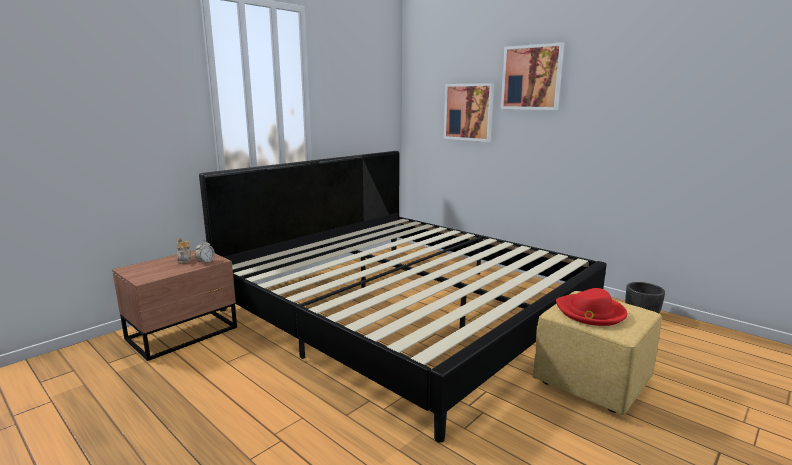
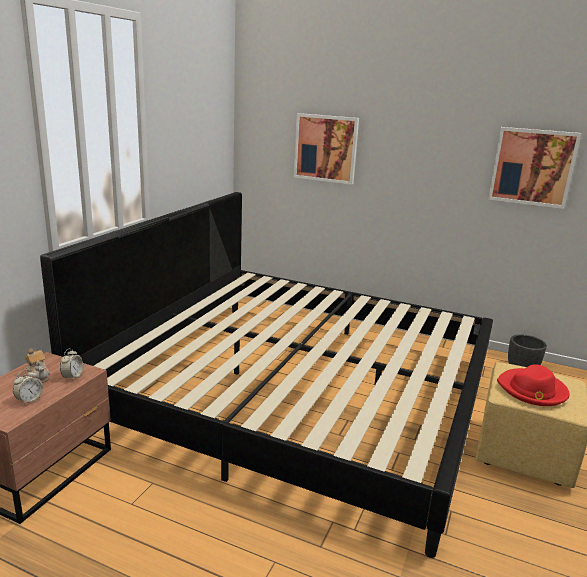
camera: 20 degrees left, 5 degrees up
picture [501,42,564,110] -> picture moved to [488,127,582,209]
none -> alarm clock [13,369,43,405]

